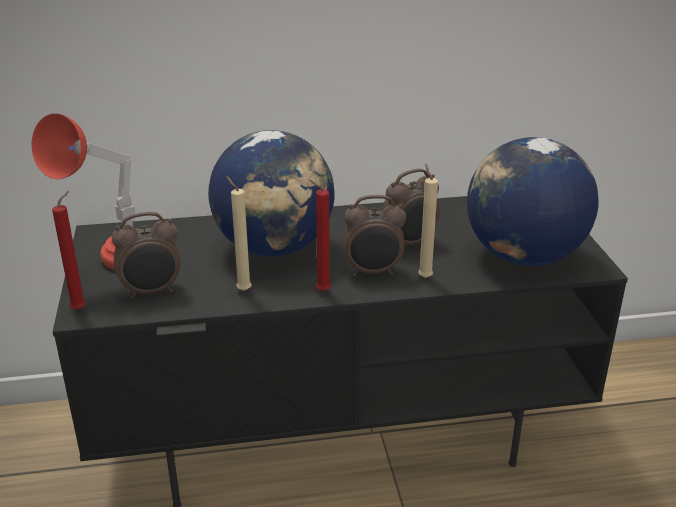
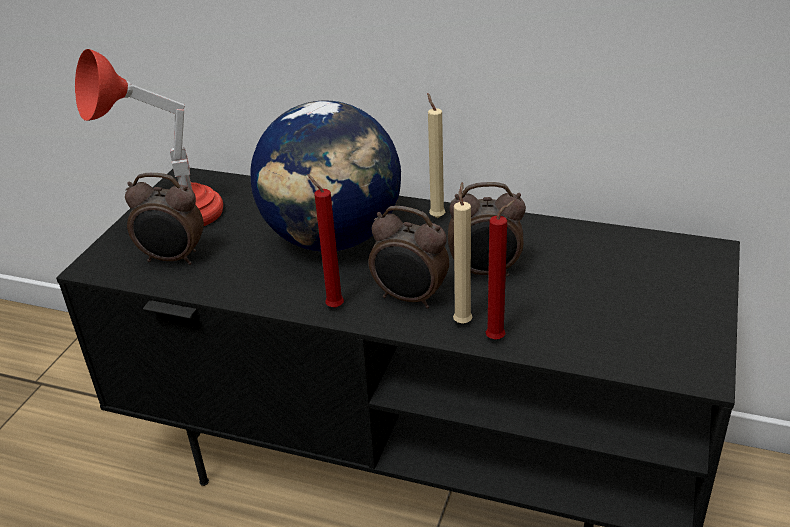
camera: 30 degrees right, 5 degrees up
red candle [52,191,86,310] -> red candle moved to [486,200,515,340]
beige candle [226,176,252,291] -> beige candle moved to [427,93,445,218]
globe [467,137,598,266] -> none

